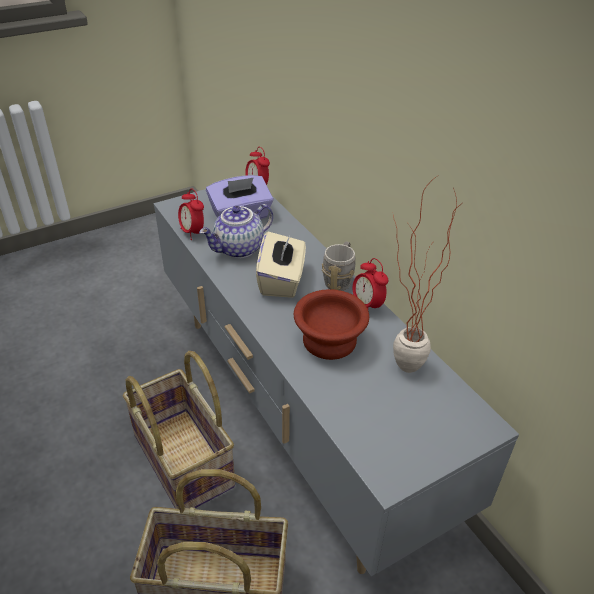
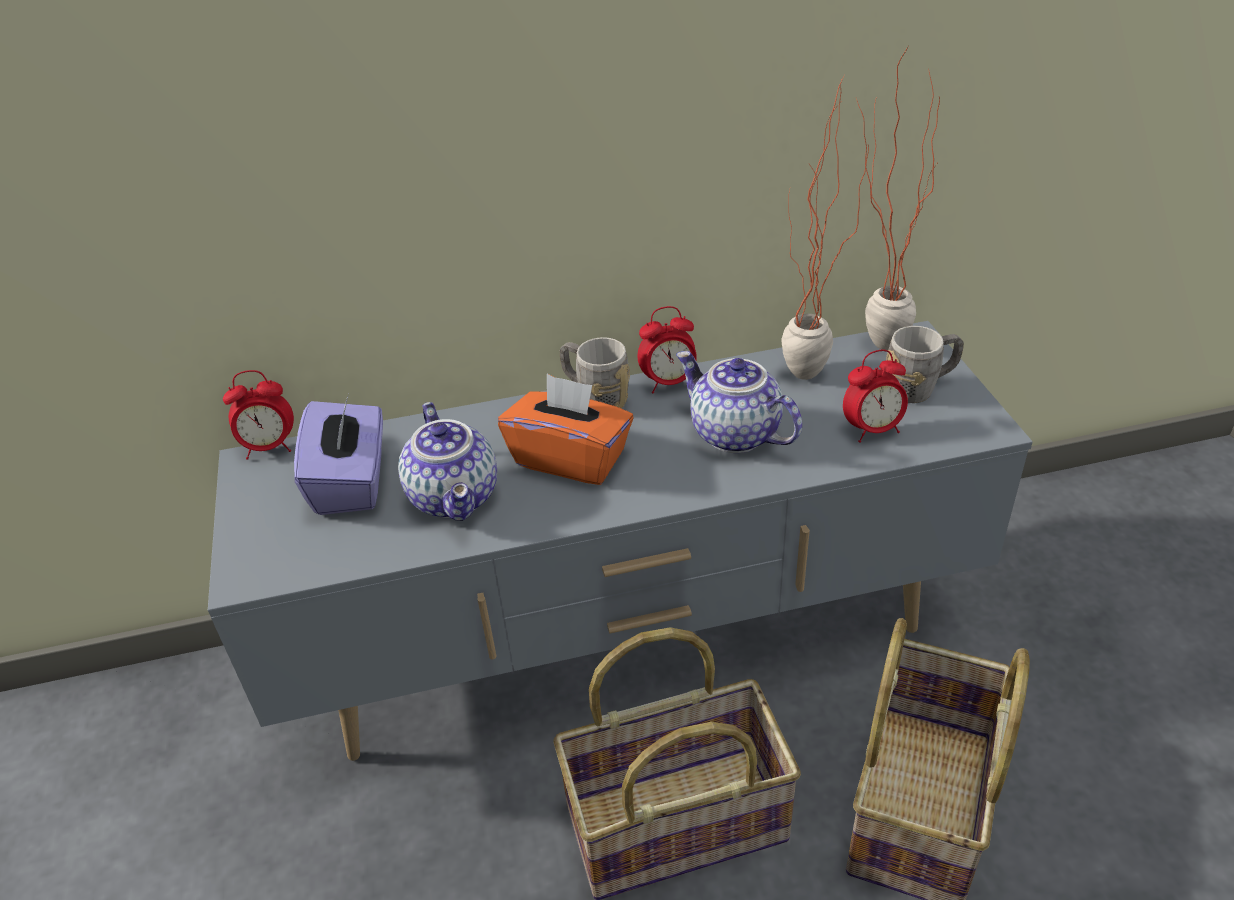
camera: 70 degrees left, 0 degrees up
alarm clock [178,189,204,240] -> alarm clock moved to [843,350,908,442]
beige tissue box [256,231,306,298] -> orange tissue box [498,374,634,485]
brown bowl [294,289,369,360] -> teapot [676,351,802,453]
none -> potted plant [856,47,940,350]
none -> grey mug [886,326,964,403]

